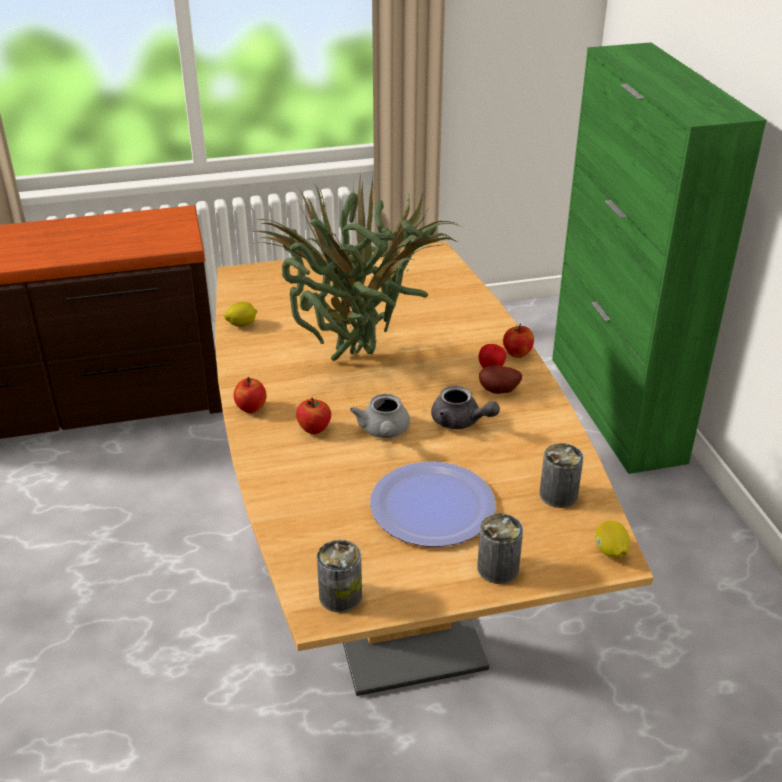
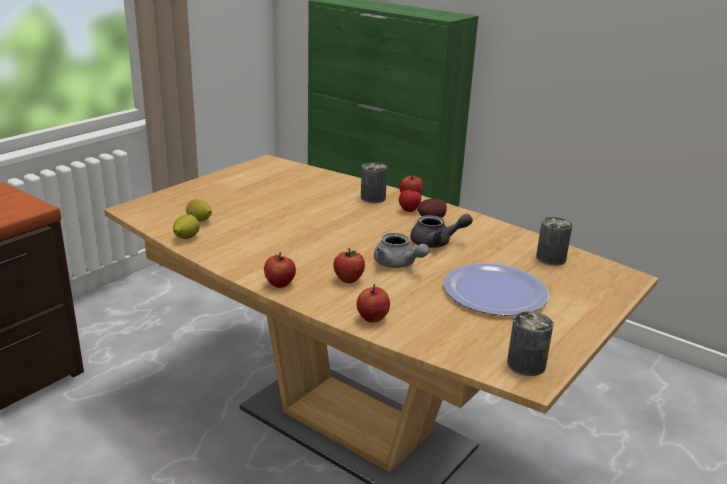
camera: 40 degrees left, 10 degrees down
potted plant [253,173,462,361] -> none
can [477,513,523,584] -> can moved to [361,162,387,203]
lemon [595,520,630,558] -> lemon moved to [186,199,212,222]
none -> apple [357,284,390,323]

